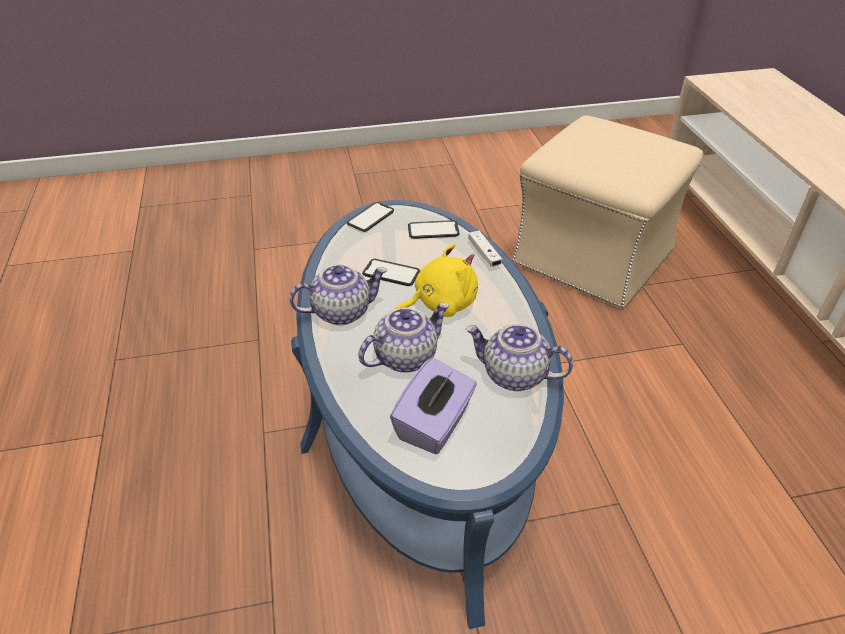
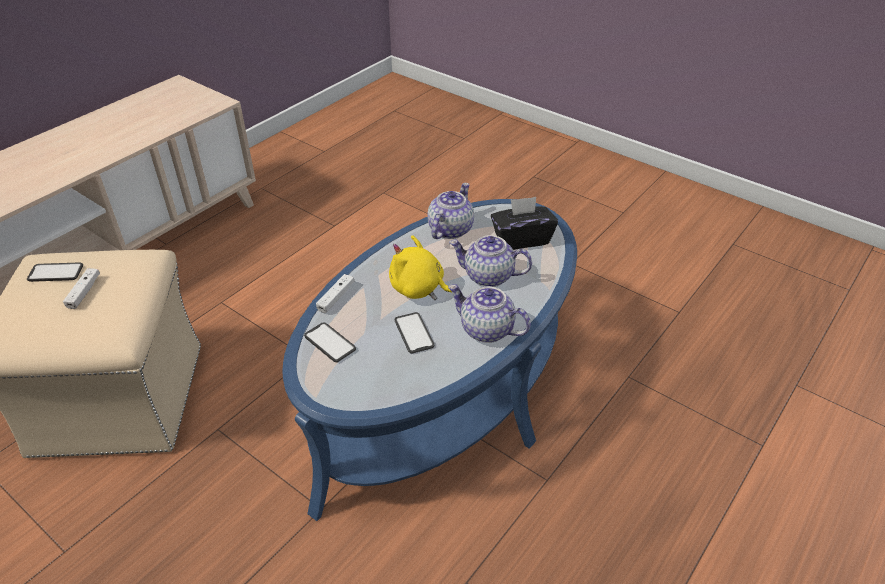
camera: 130 degrees left, 0 degrees up
phone [347,202,394,232] -> phone moved to [27,262,83,282]
purple tissue box [390,357,477,455] -> black tissue box [491,197,558,250]
teapot [466,324,573,391] -> teapot turned 135 degrees counterclockwise [428,183,474,239]
none -> white game controller [63,268,100,309]

